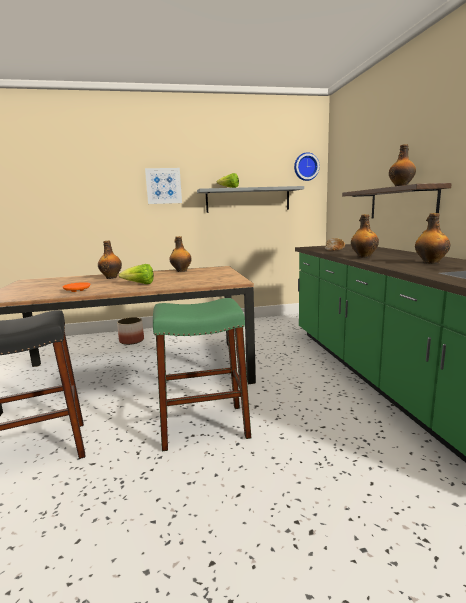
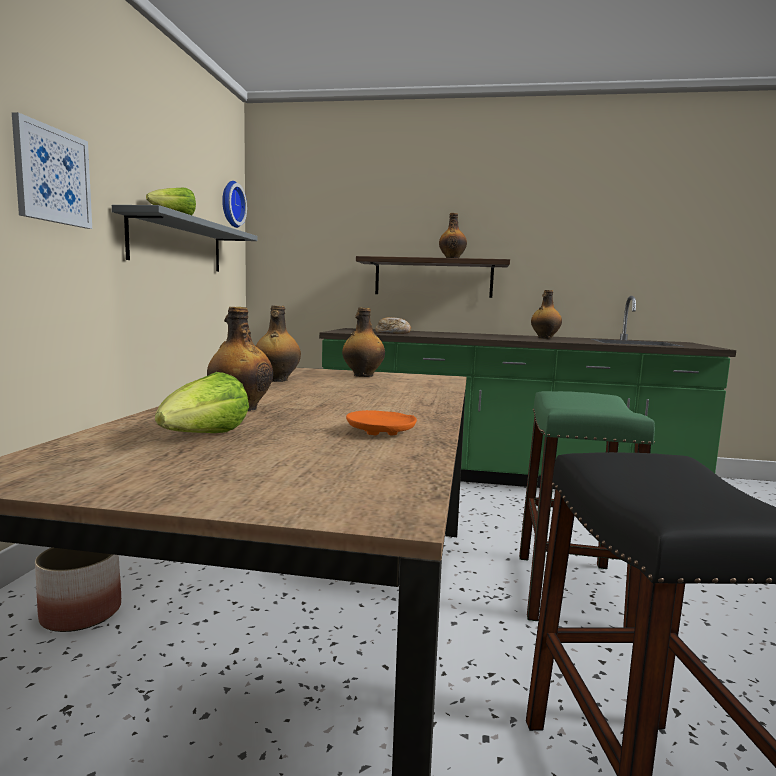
camera: 70 degrees left, 5 degrees down
lettuce [119,264,154,284] -> lettuce moved to [155,372,249,433]
bottle [351,214,379,258] -> bottle moved to [342,308,385,377]

